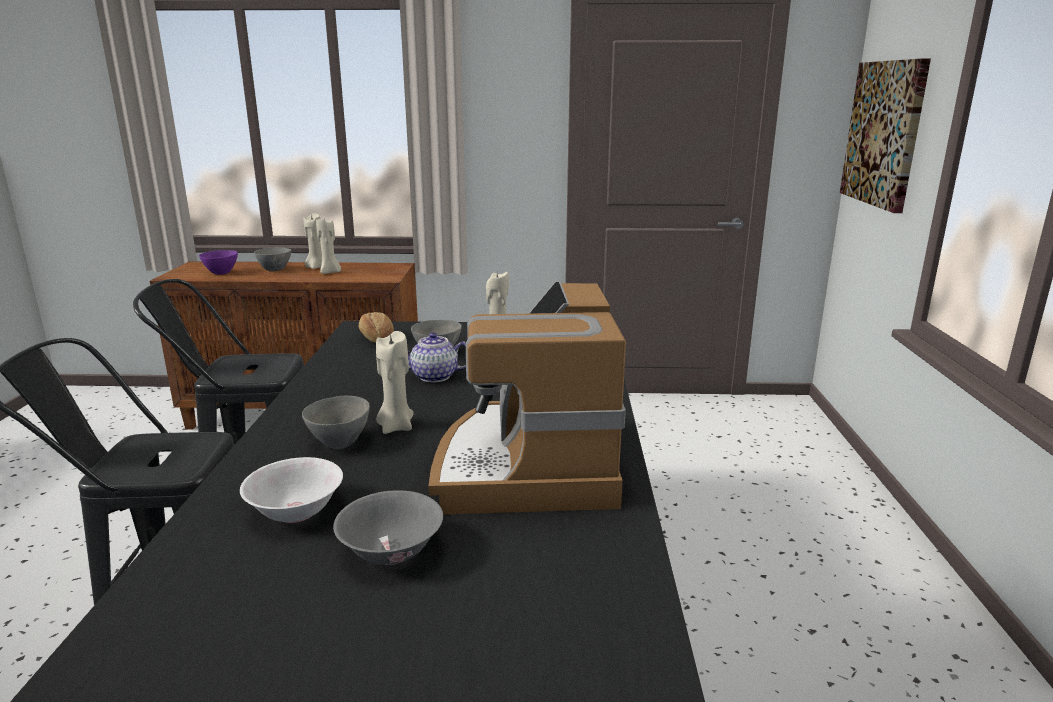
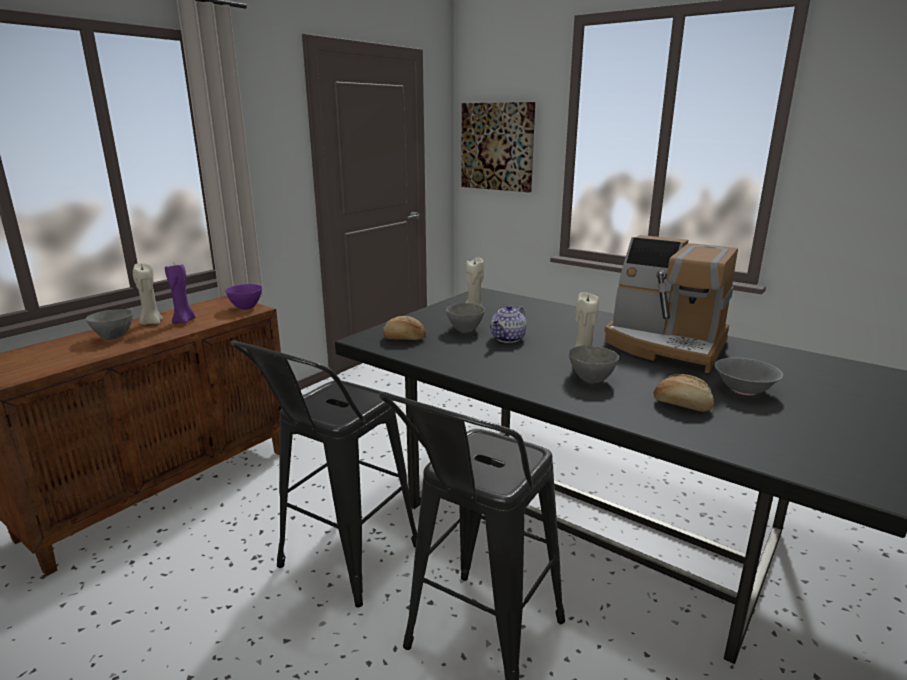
camera: 55 degrees left, 0 degrees up
purple bowl [199,250,238,275] -> purple bowl moved to [225,284,262,310]
white bowl [240,457,343,523] -> bread [654,374,714,412]
beige candle [316,217,341,274] -> purple candle [165,264,196,323]

